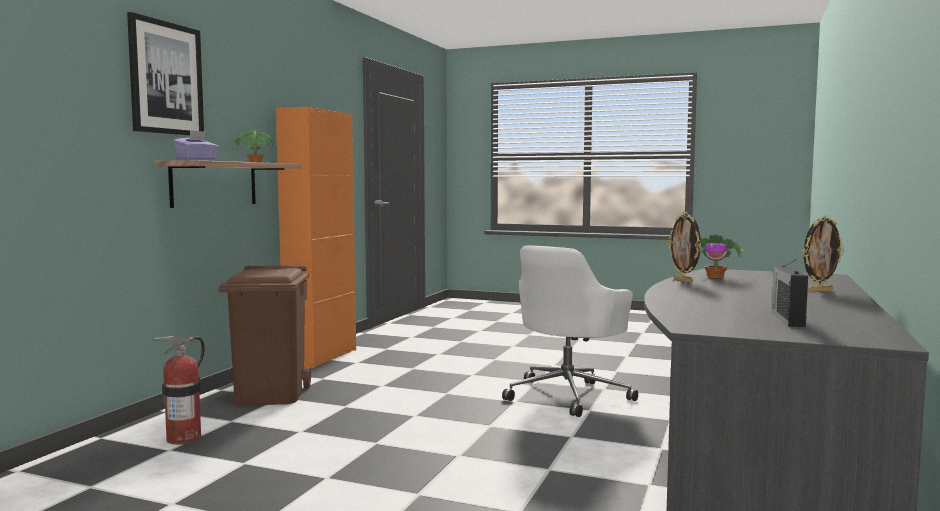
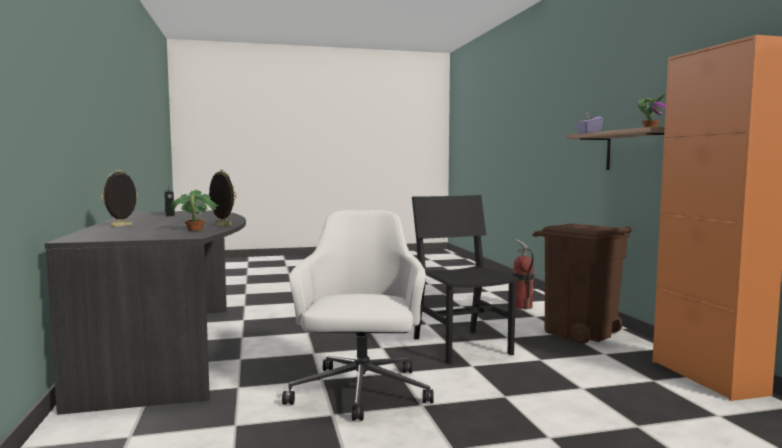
camera: 145 degrees right, 0 degrees up
picture [127,12,204,136] -> none
none -> black chair [412,195,519,364]

